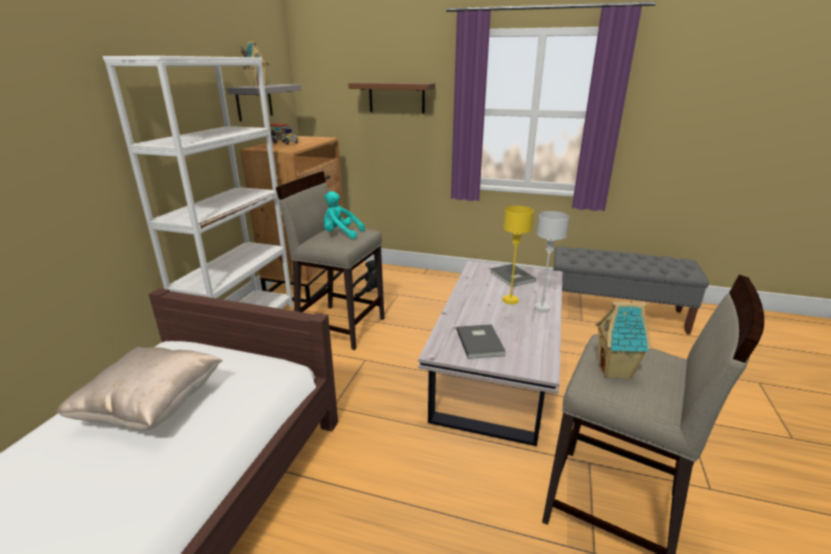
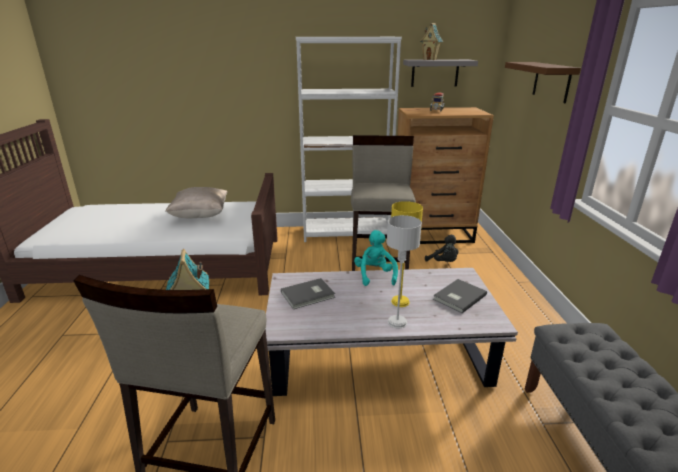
camera: 70 degrees right, 0 degrees up
turquoise plush toy [324,191,365,239] -> turquoise plush toy moved to [354,230,398,286]

